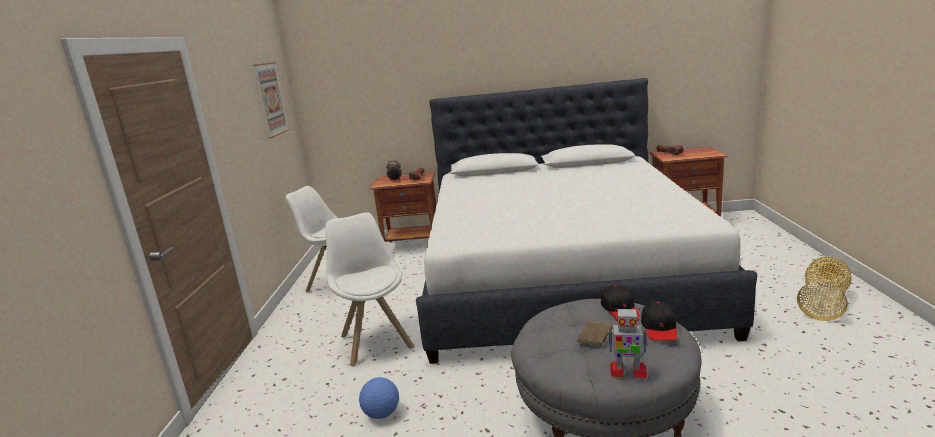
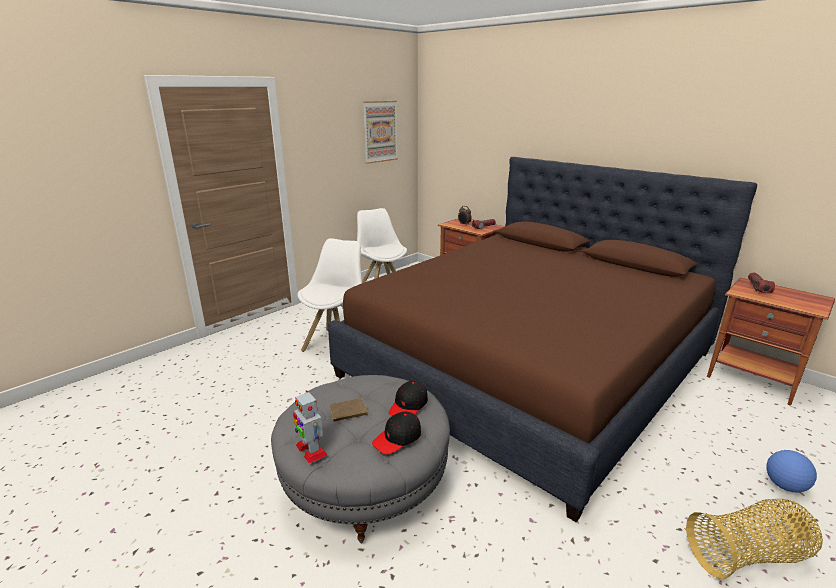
camera: 40 degrees right, 5 degrees up
football [359,377,399,419] -> football moved to [766,450,817,493]
white bed [416,78,757,364] -> brown bed [328,157,757,522]

